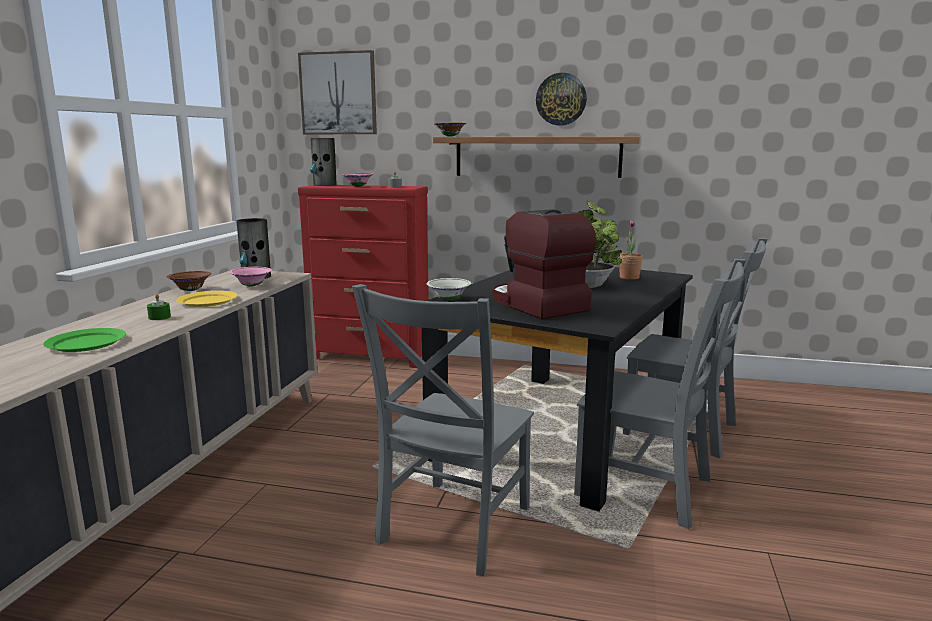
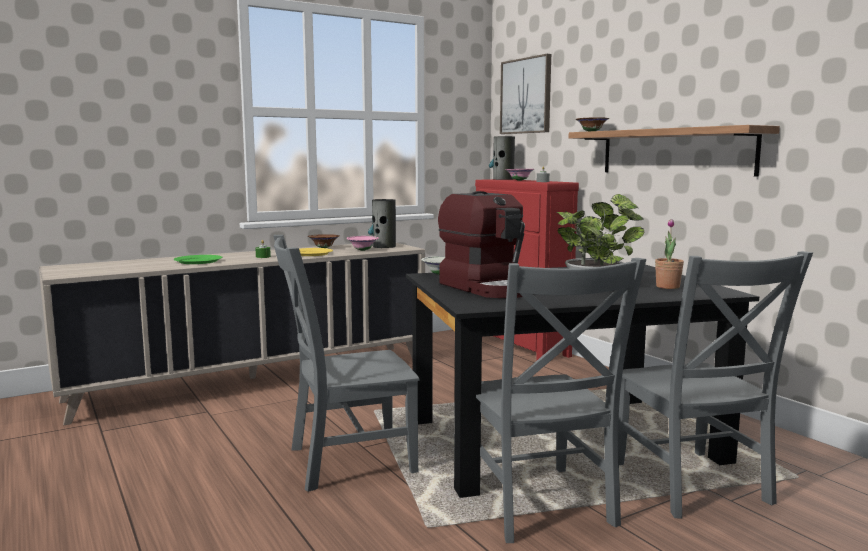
camera: 45 degrees right, 5 degrees down
coffee machine [492,209,596,319] -> coffee machine turned 135 degrees clockwise [438,191,525,298]
wall clock [536,73,587,125] -> none

